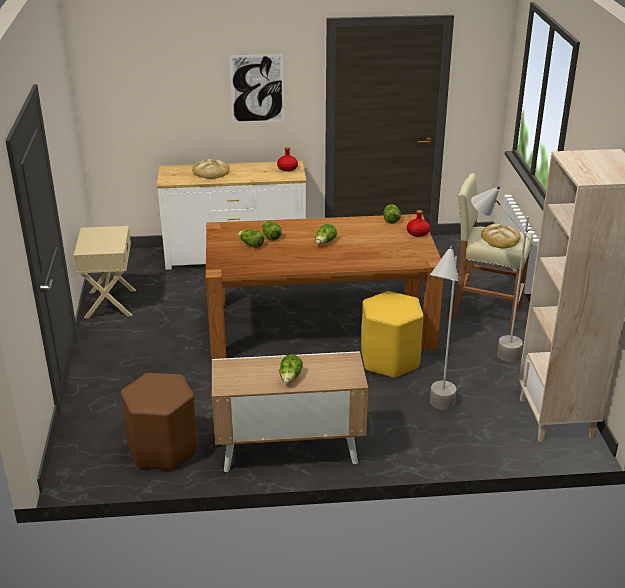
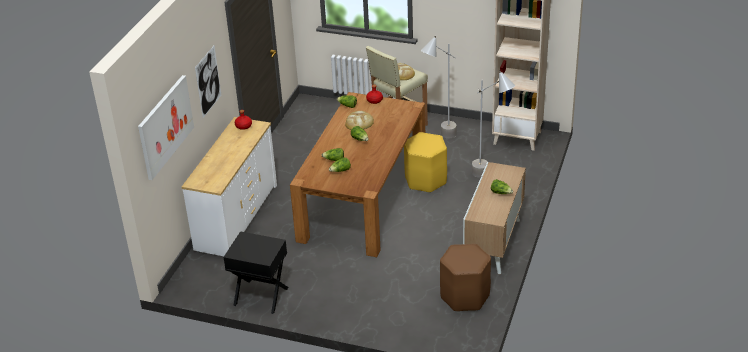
camera: 65 degrees left, 5 degrees up
beige nightstand [74,226,136,318] -> black nightstand [223,231,288,314]
bread [192,159,230,179] -> bread moved to [345,111,374,130]
none -> picture [138,75,194,180]

